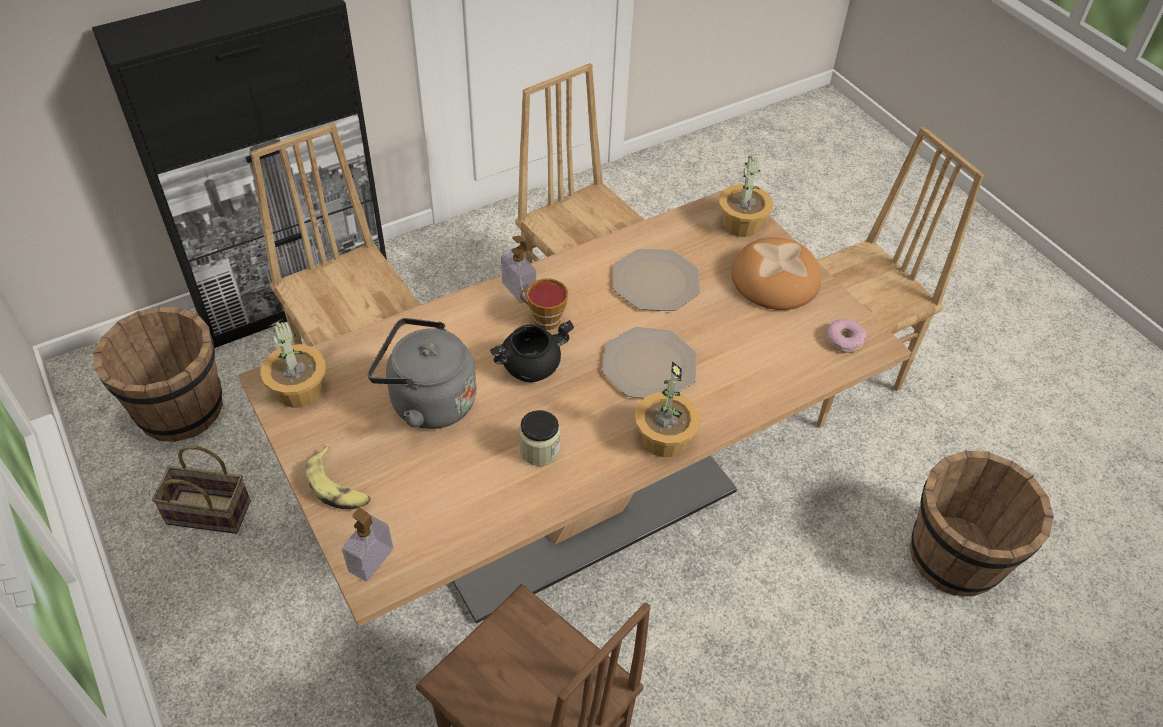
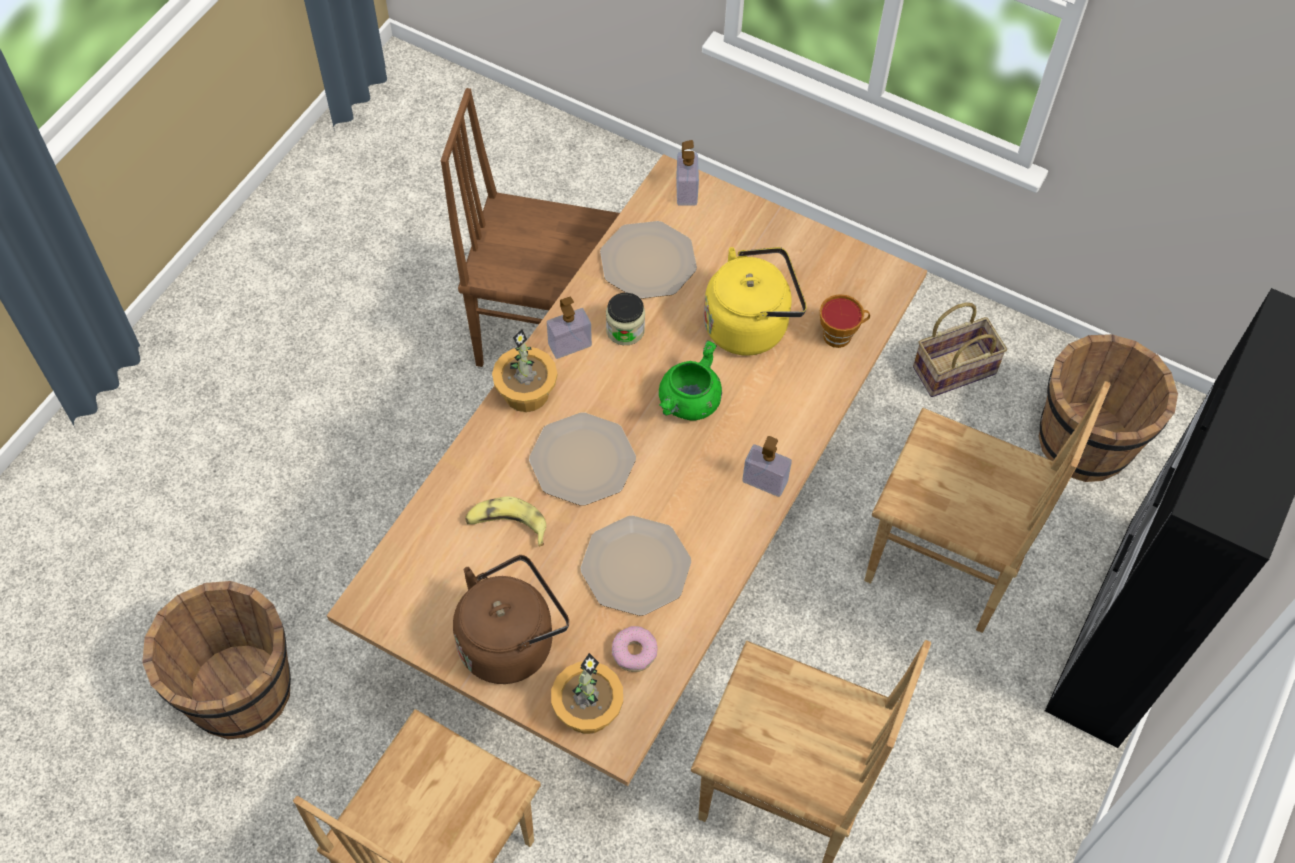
camera: 150 degrees right, 10 degrees up
potted plant [260,319,326,408] -> none
banana [305,446,371,509] -> banana moved to [465,496,546,547]
grey kettle [368,318,477,429] -> yellow kettle [704,247,807,355]
black cooking pot [490,320,574,382] -> green cooking pot [659,340,722,420]
cup [520,279,568,330] -> cup moved to [820,294,870,348]
bread [731,237,821,310] -> brown kettle [453,555,569,684]
donut [827,319,866,353] -> donut moved to [612,626,658,672]
none -> soap dispenser [547,297,592,359]
none -> plate [600,221,697,299]

